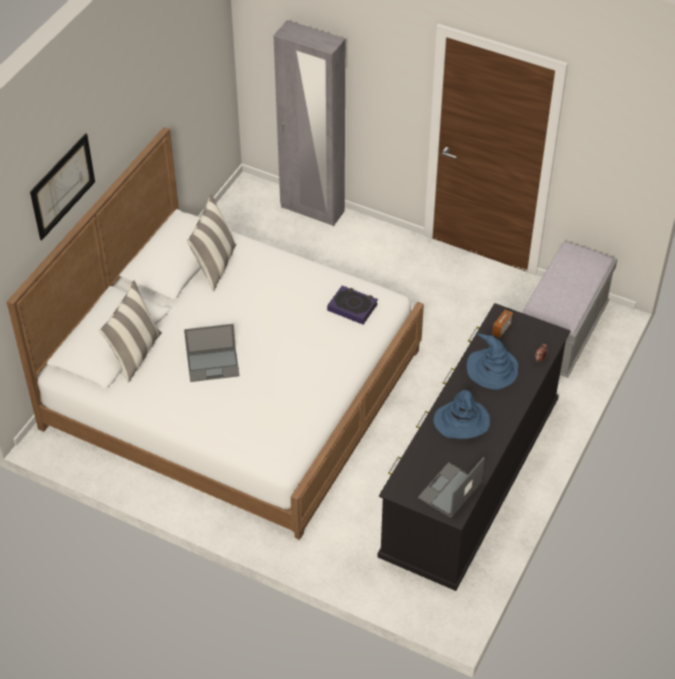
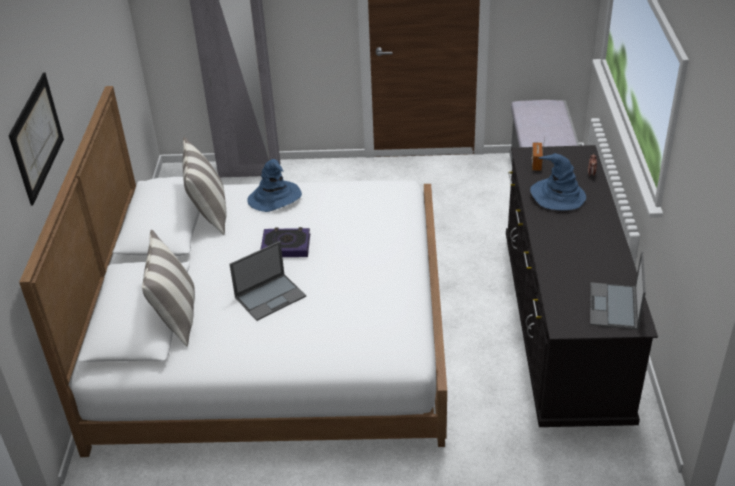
camera: 25 degrees left, 10 degrees down
book [327,286,378,325] -> book moved to [260,227,310,257]
blue hat [433,390,490,439] -> blue hat moved to [247,159,302,212]

